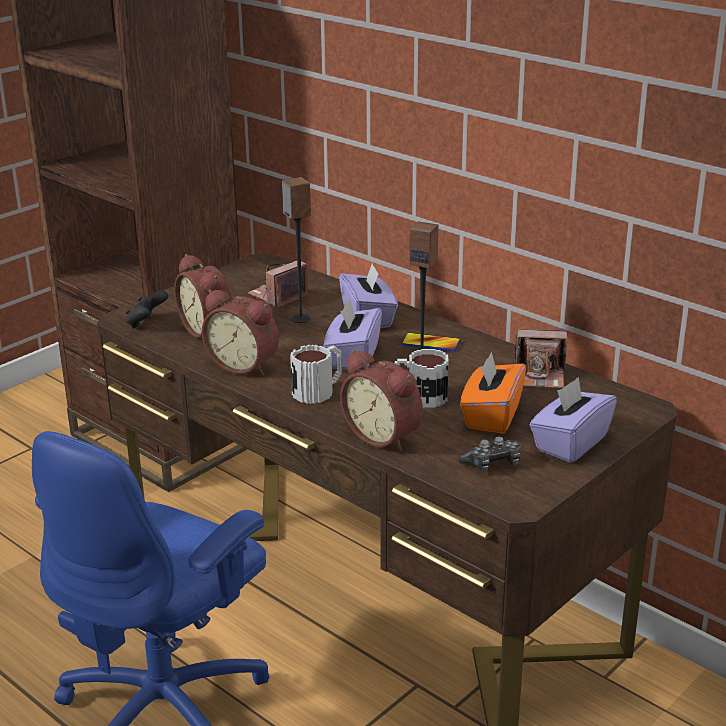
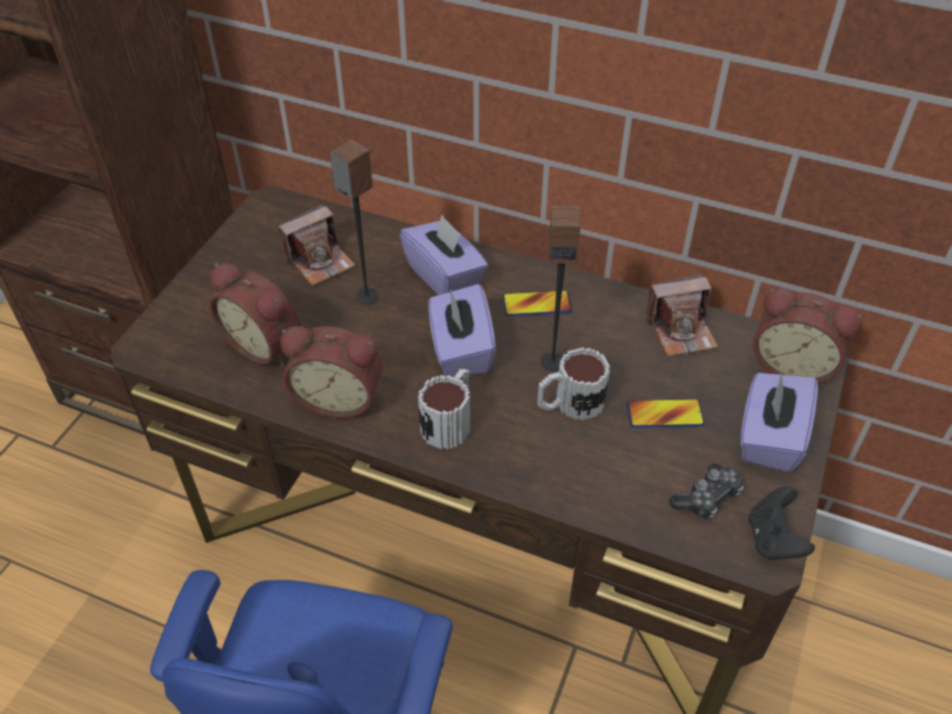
camera: 20 degrees left, 20 degrees up
black game controller [126,291,168,329] -> black game controller moved to [749,486,815,560]
camera [248,261,308,307] -> camera turned 150 degrees counterclockwise [278,204,356,286]
alarm clock [340,350,423,452] -> alarm clock moved to [753,288,862,384]
orange tissue box [460,352,526,434] -> phone [626,399,704,428]

